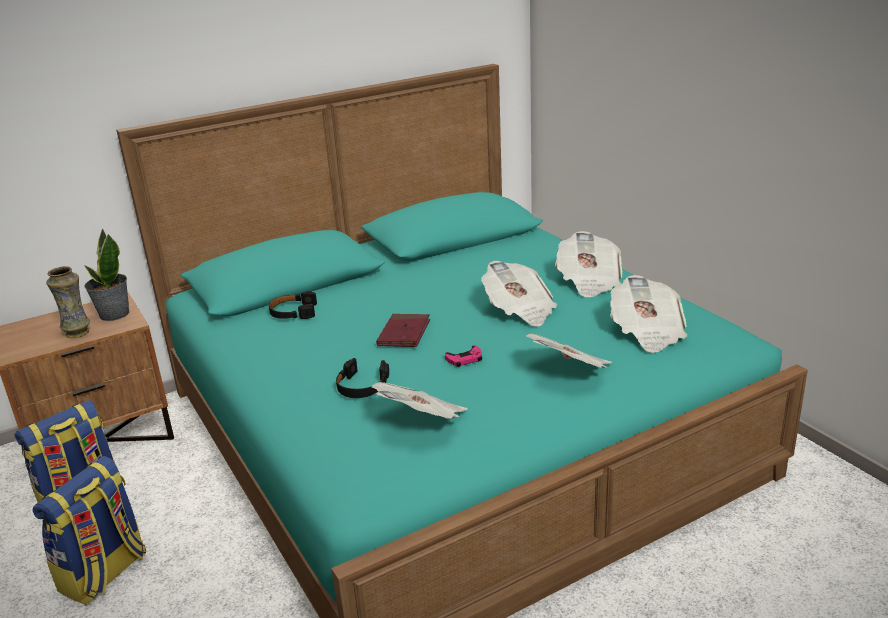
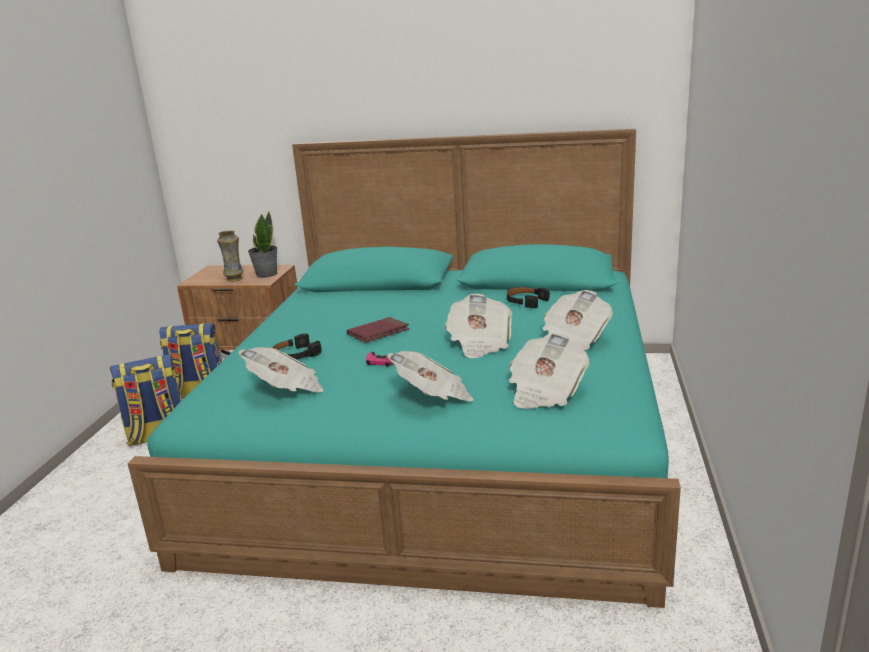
camera: 40 degrees right, 5 degrees down
black headphones [269,291,317,319] -> black headphones moved to [507,287,550,308]

